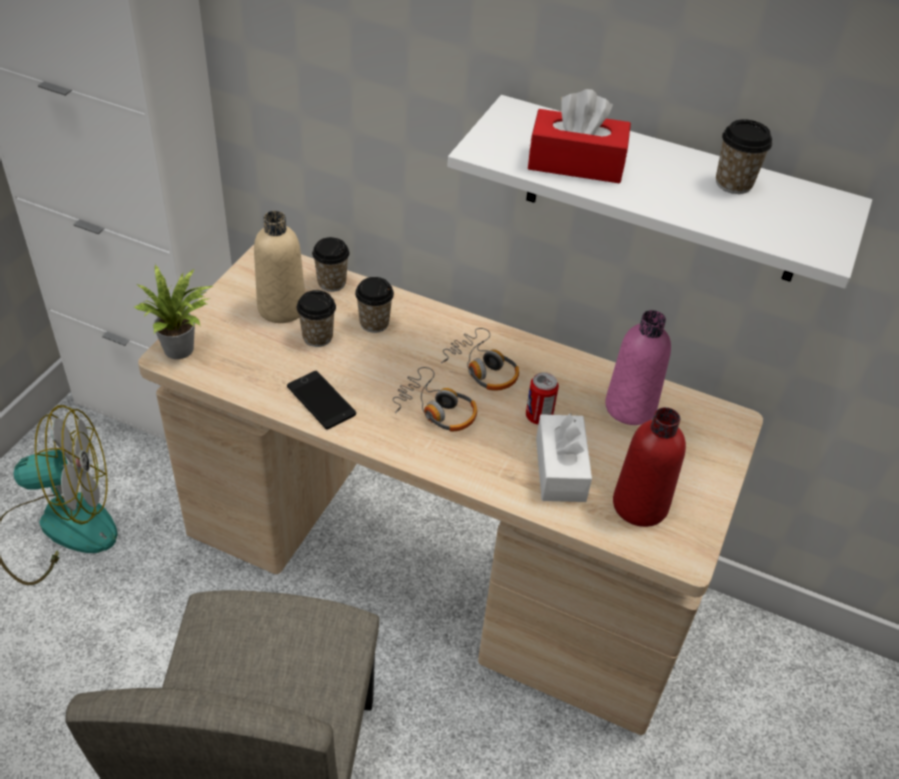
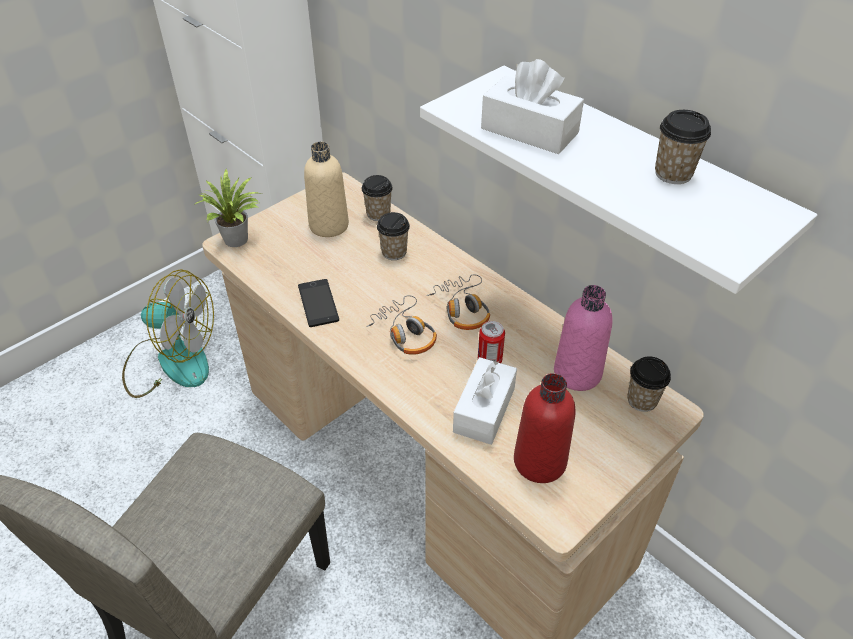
camera: 25 degrees right, 0 degrees up
cup [297,290,336,347] -> cup moved to [627,356,671,412]
red tissue box [528,89,631,183] -> white tissue box [481,59,584,154]

